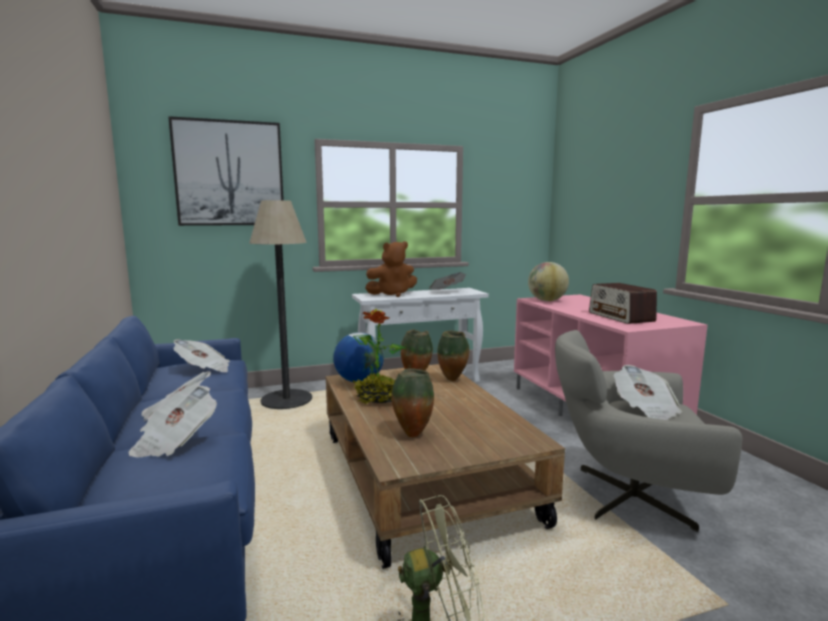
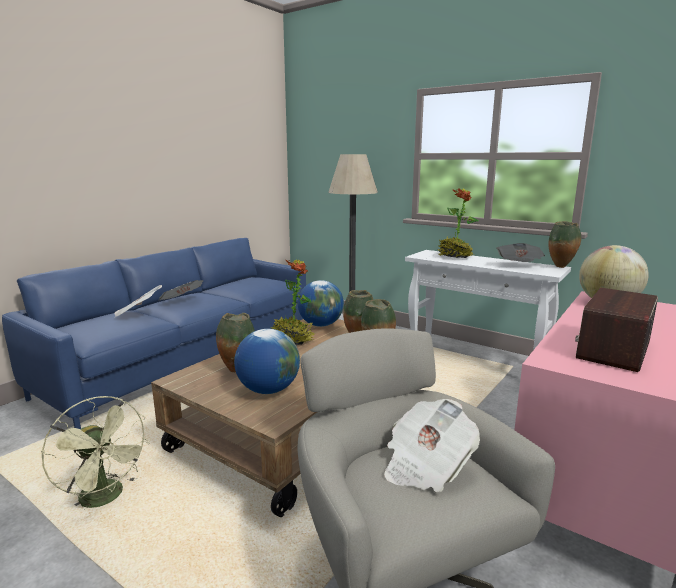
camera: 55 degrees right, 5 degrees up
picture [168,116,284,226] -> none
newspaper [173,339,230,372] -> none
brown plush toy [365,241,417,297] -> potted plant [437,188,479,258]
none -> globe [234,329,300,394]
none -> vase [548,221,581,268]

